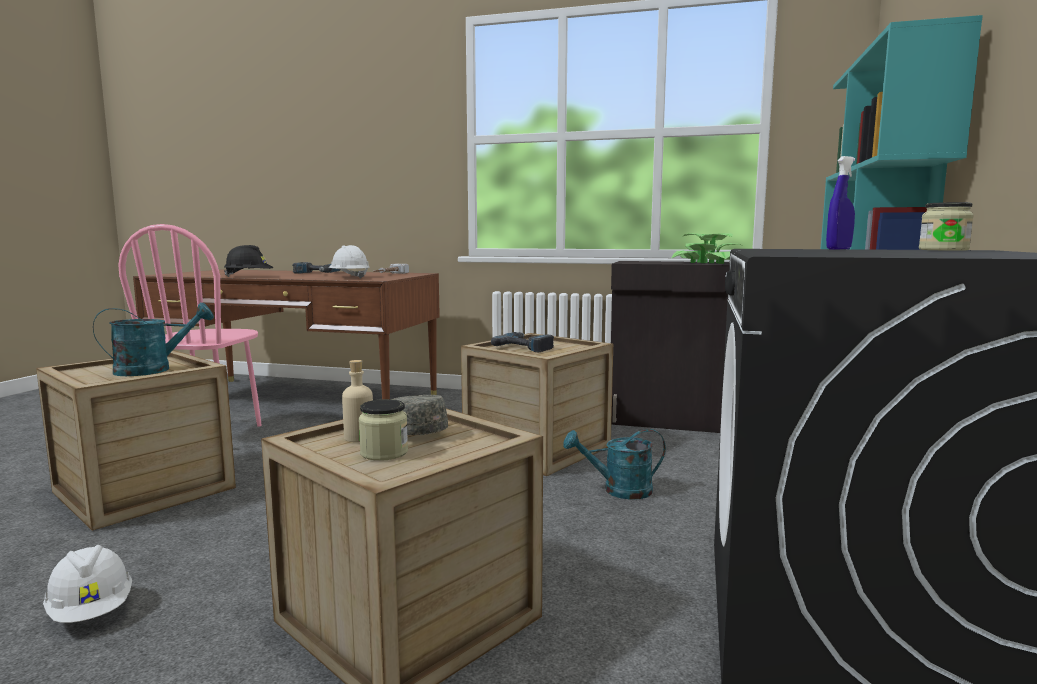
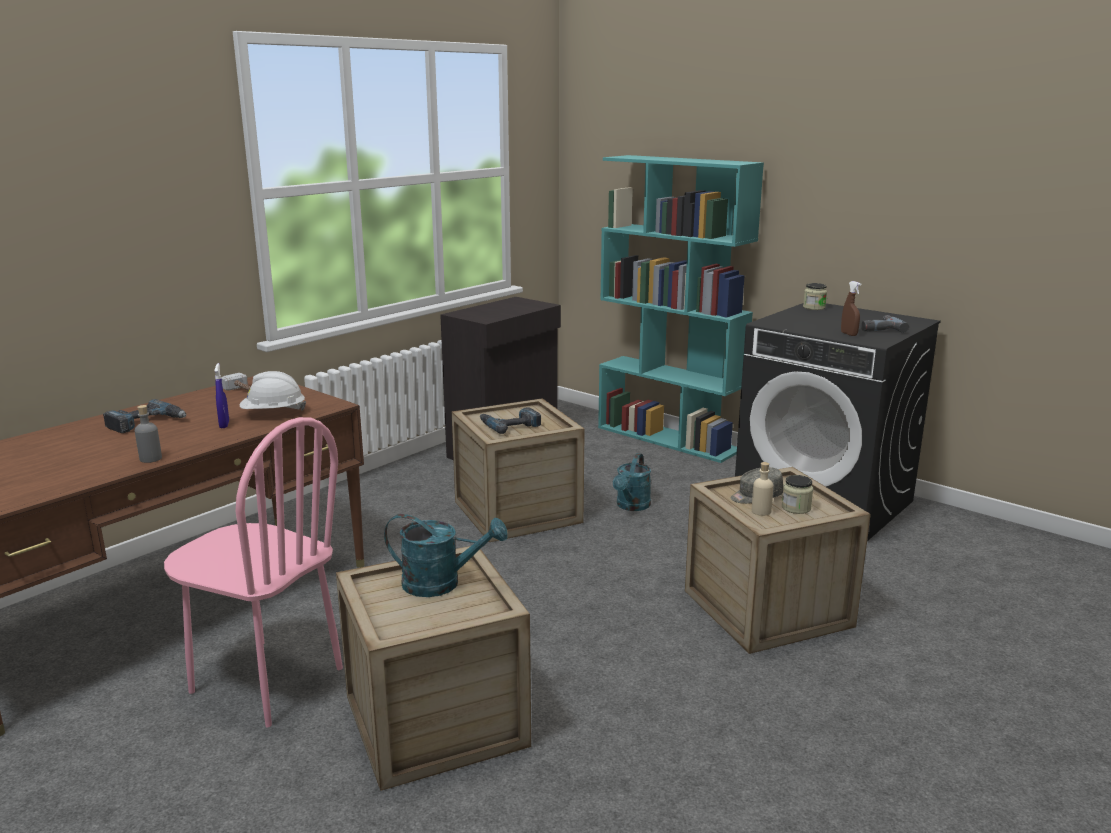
camera: 65 degrees left, 10 degrees up
white hard hat [43,545,132,623] -> none
turquoise watering can [93,303,214,376] -> turquoise watering can turned 105 degrees clockwise [384,514,508,597]
black hard hat [224,245,273,277] -> grey bottle [135,405,162,463]
potted plant [671,233,740,264] -> none
blue spray bottle [826,156,855,250] -> blue spray bottle moved to [215,363,229,429]
none -> brown spray bottle [841,281,861,336]
none -> power drill [861,315,909,333]

